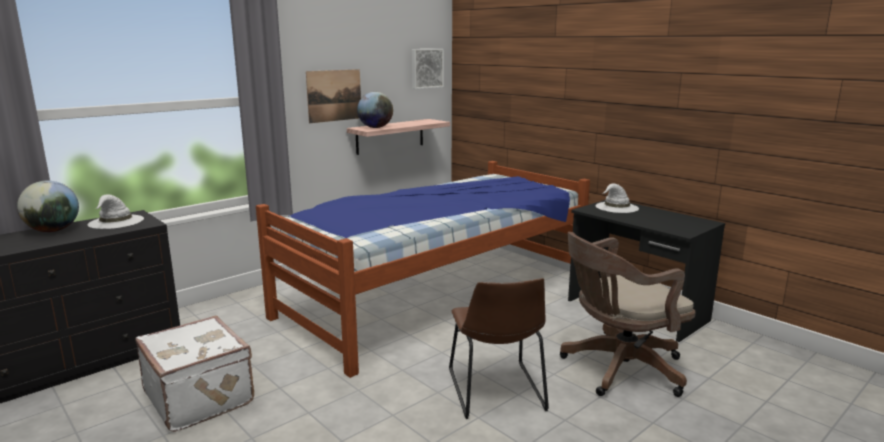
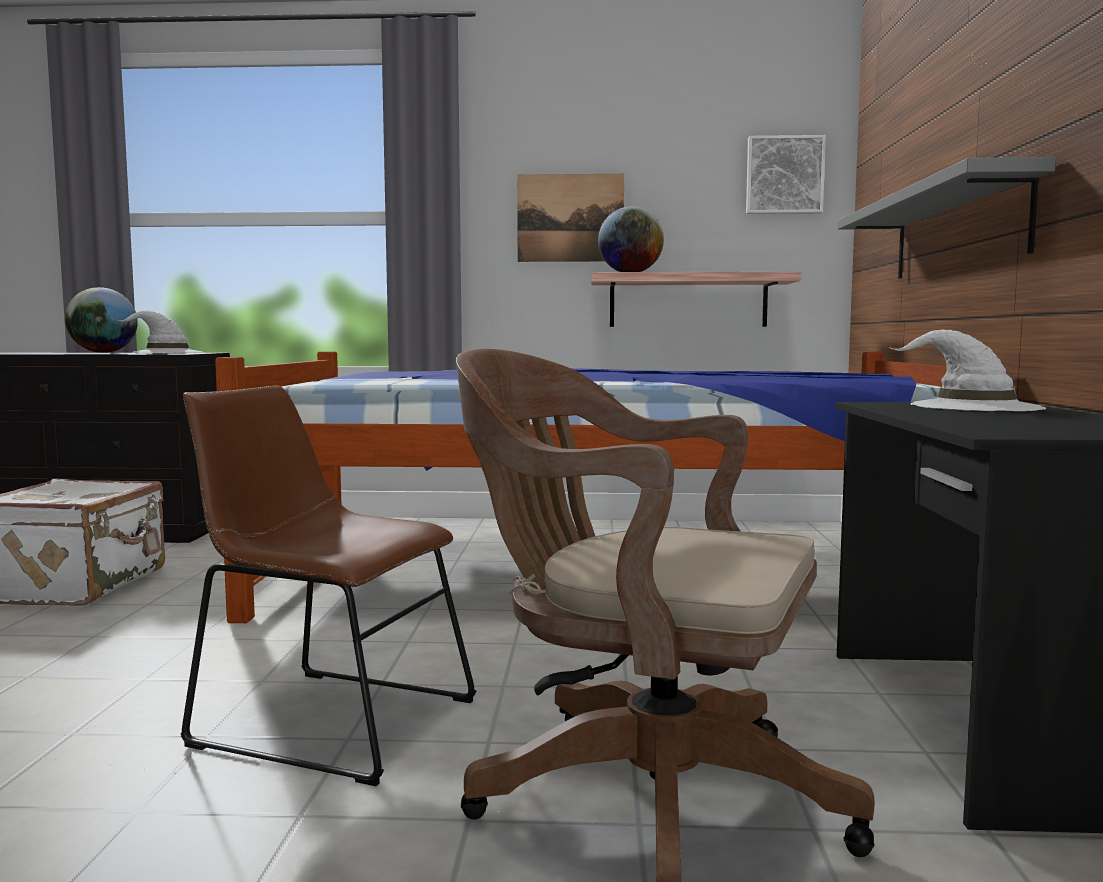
camera: 45 degrees right, 10 degrees down
brown chair [449,278,549,419] -> brown chair turned 75 degrees clockwise [181,386,476,786]
none -> grey shelf [838,157,1056,279]

